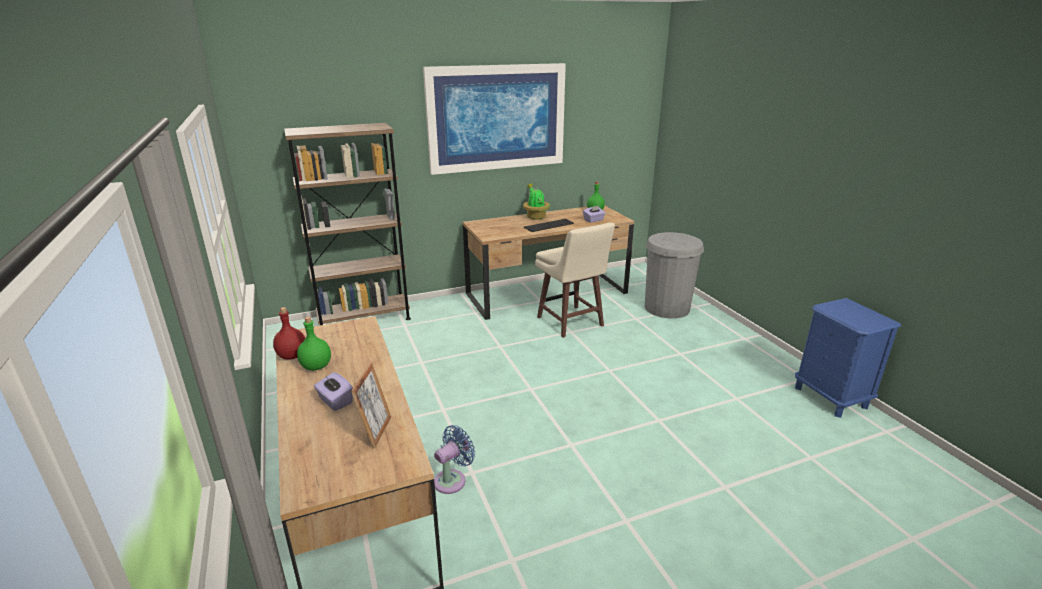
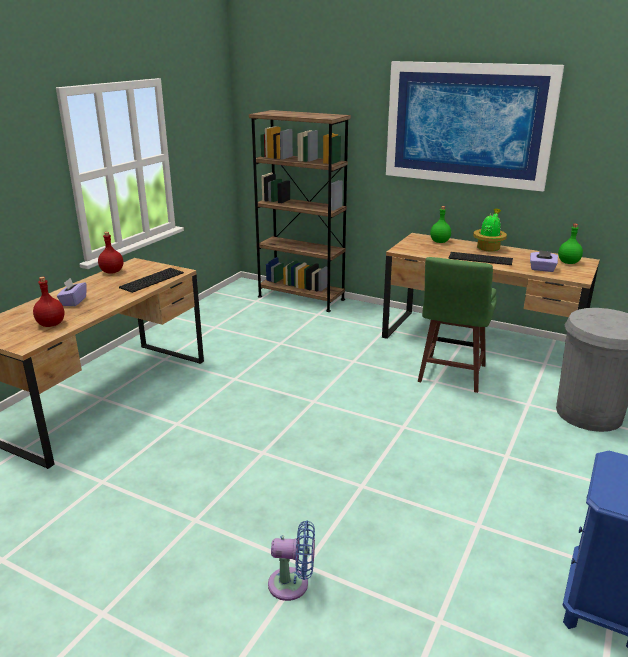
camera: 50 degrees right, 0 degrees up
green bottle [297,317,331,371] -> green bottle moved to [430,206,451,243]
picture frame [351,363,391,449] -> red bottle [33,277,64,327]
blue fan [434,425,475,494] -> blue fan moved to [268,521,315,601]
beige stool [535,223,615,338] -> green stool [418,257,497,393]
none -> keyboard [119,268,184,293]

